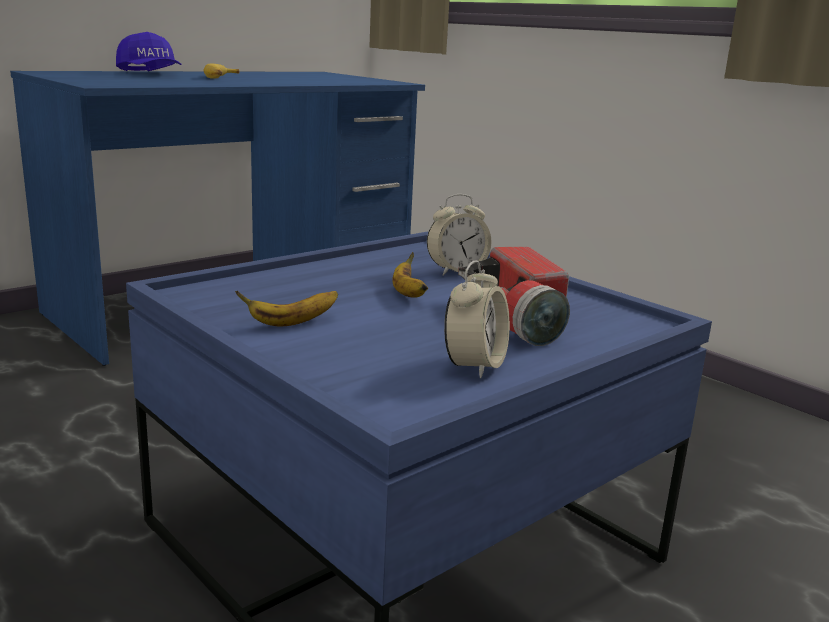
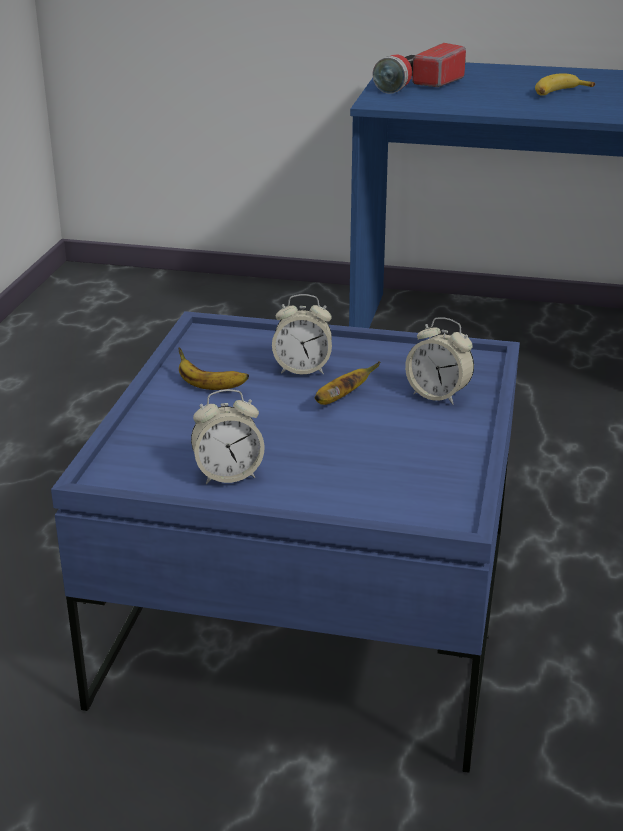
camera: 55 degrees right, 10 degrees up
blue cap [116,32,182,71] -> none
flashlight [458,247,570,346] -> flashlight moved to [372,43,466,94]
none -> alarm clock [272,294,332,374]

